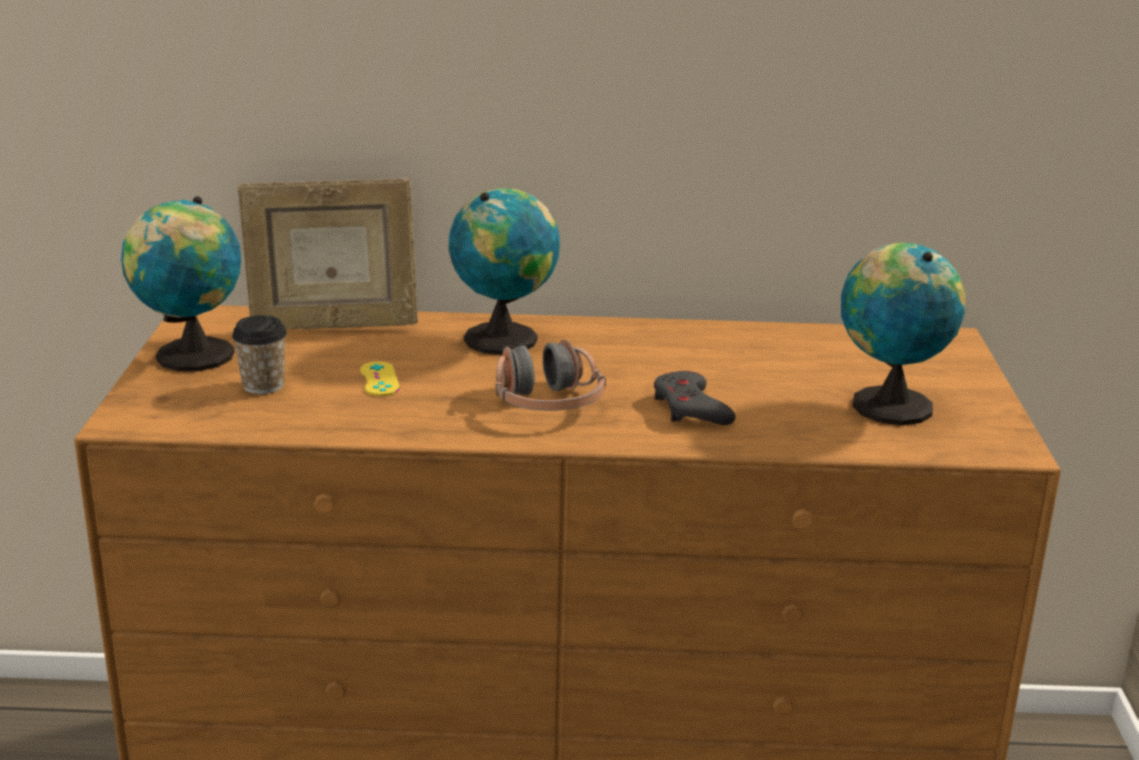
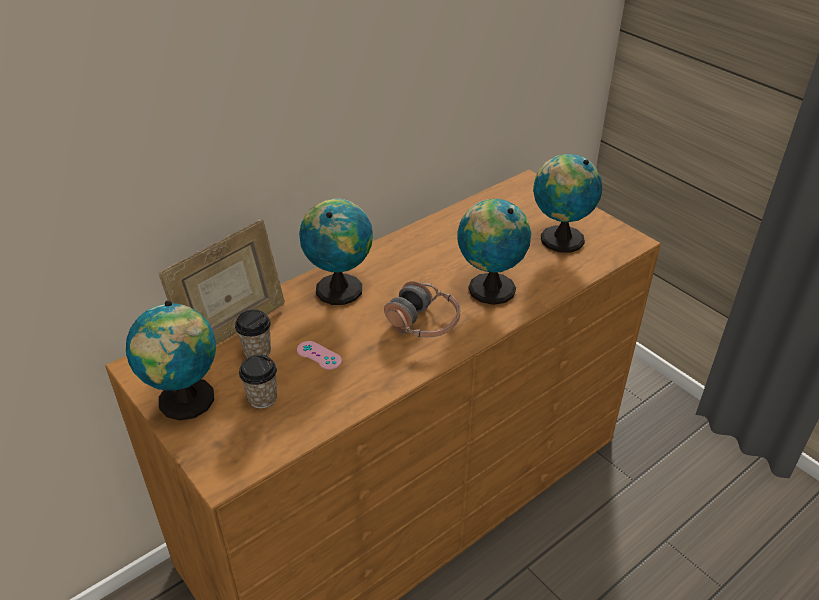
camera: 40 degrees left, 15 degrees up
yellow game controller [360,361,399,396] -> pink game controller [297,341,342,370]
grey game controller [654,371,736,425] -> globe [457,199,531,305]
none -> cup [235,309,271,358]

